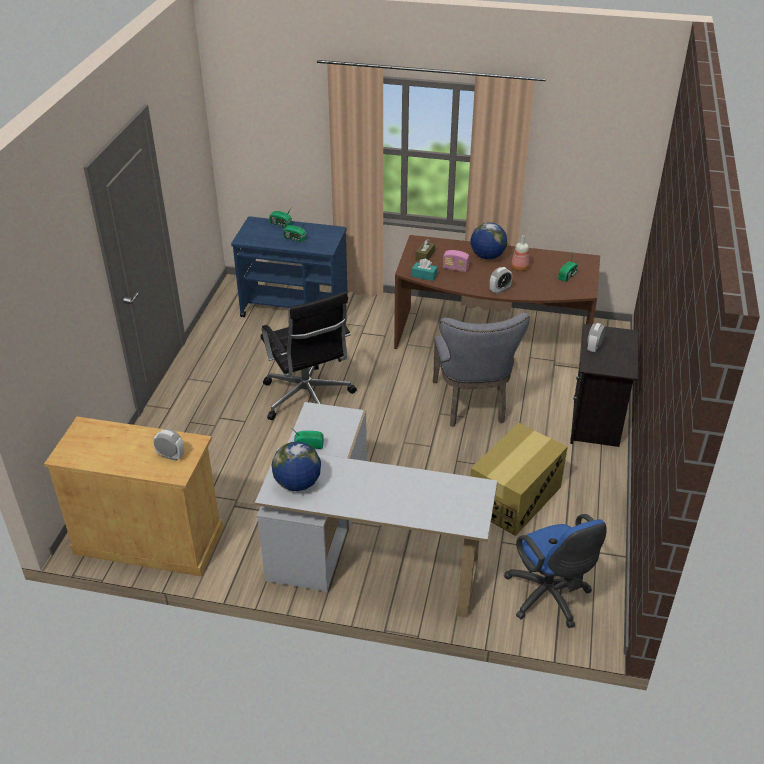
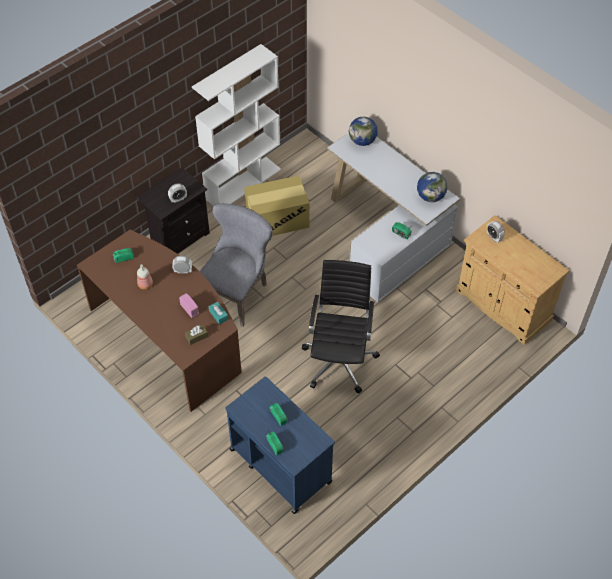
camera: 145 degrees left, 15 degrees up
globe [470,222,507,259] -> globe moved to [349,117,378,146]
blue office chair [504,514,607,628] -> none
none -> white bookcase [192,44,281,206]

